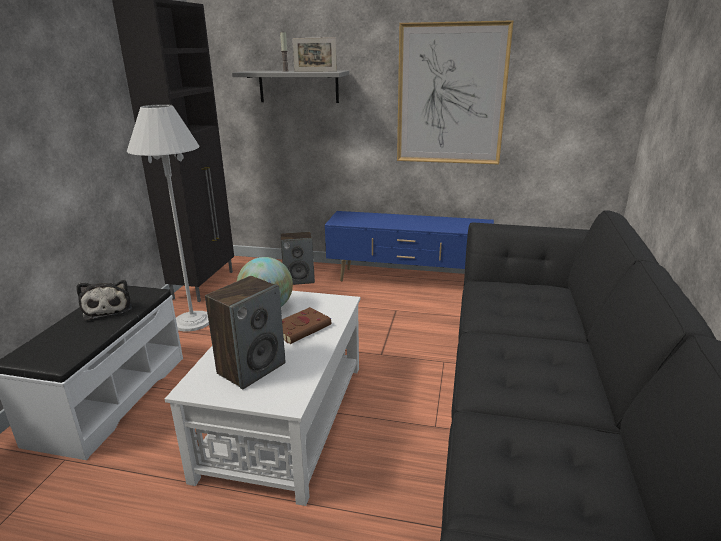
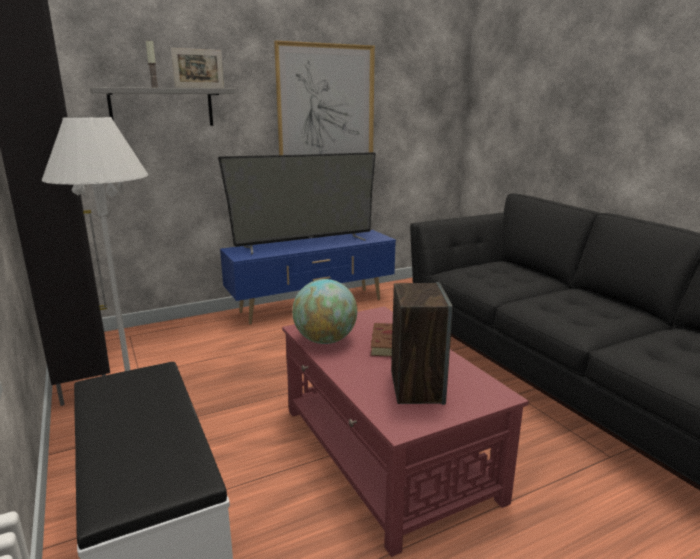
camera: 40 degrees left, 5 degrees down
plush toy [76,280,132,321] -> none
white coffee table [165,291,361,506] -> red coffee table [282,306,529,557]
speaker [281,232,315,285] -> none
none -> television [218,152,376,254]

